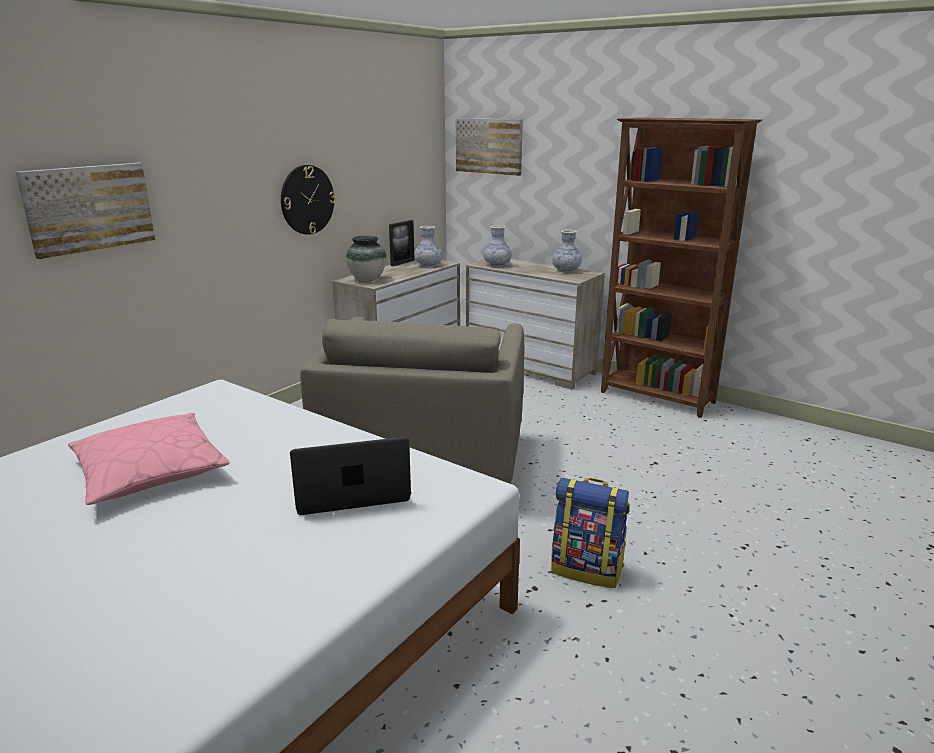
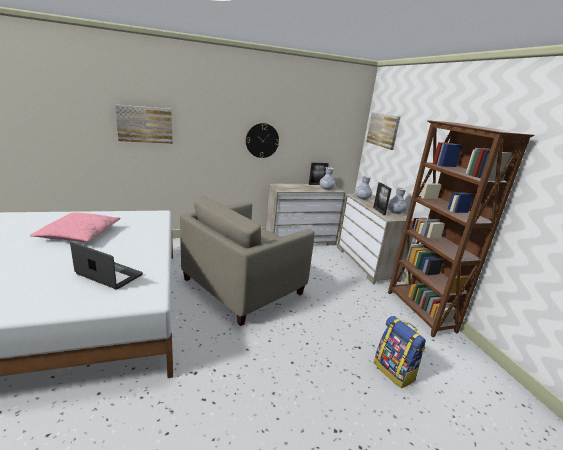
camera: 35 degrees right, 0 degrees up
vase [346,236,386,281] -> none
backpack [551,478,629,588] -> backpack moved to [374,316,426,388]
none -> picture frame [373,182,391,215]

